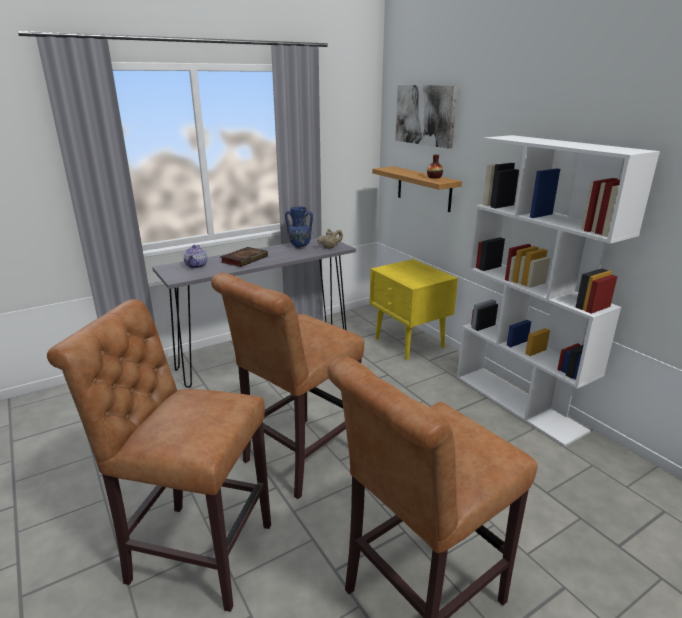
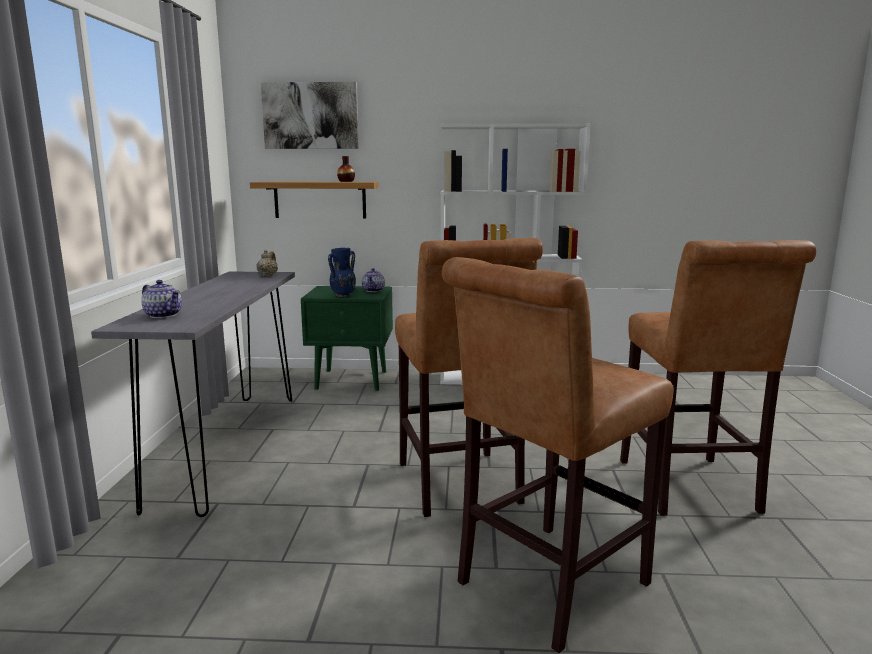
camera: 55 degrees left, 10 degrees down
book [220,247,268,267] -> none
blue vase [285,207,313,249] -> blue vase moved to [328,248,356,297]
yellow nightstand [370,259,458,360] -> green nightstand [301,286,393,391]
none -> teapot [362,268,385,292]

